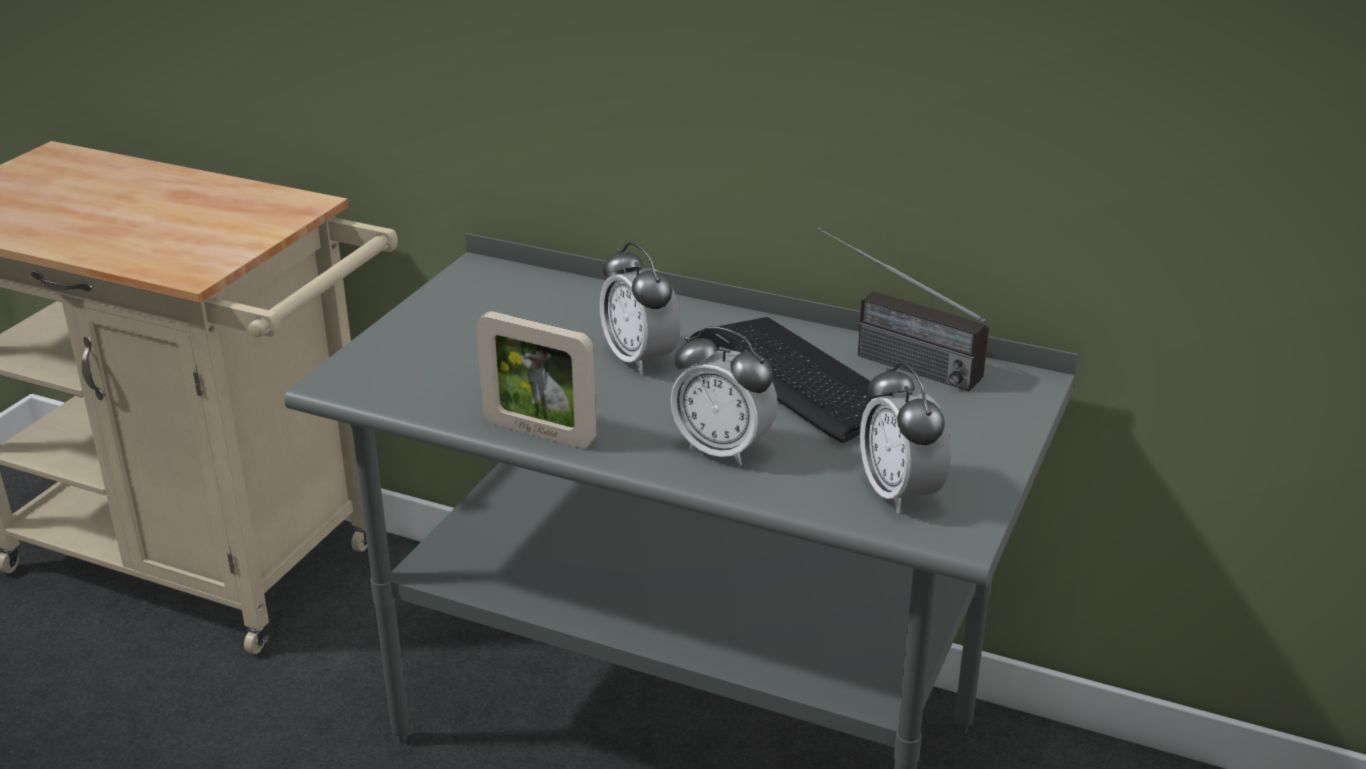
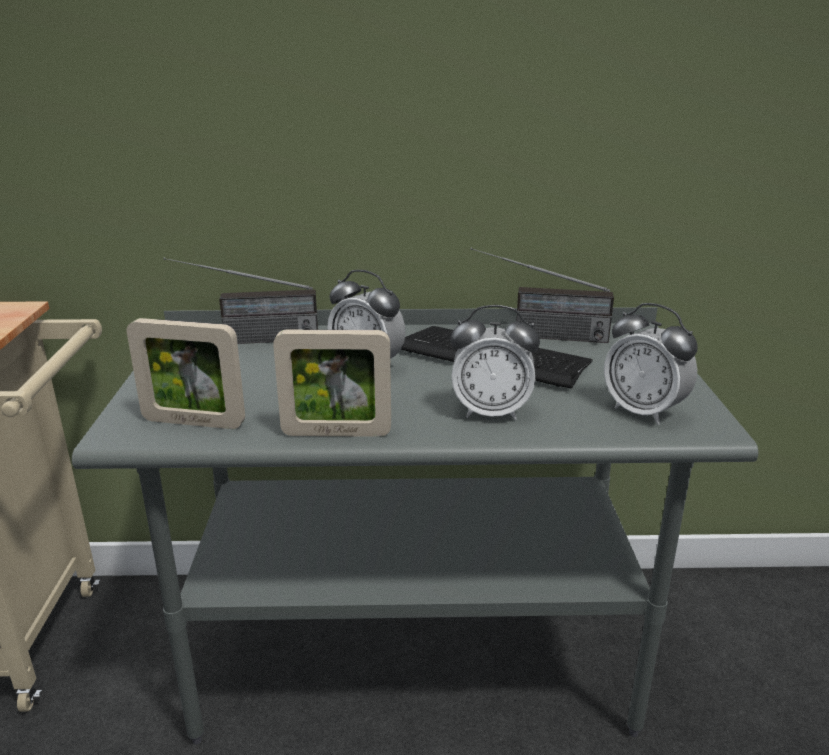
camera: 25 degrees left, 5 degrees down
none -> picture frame [127,318,245,429]
none -> radio [163,258,318,344]

